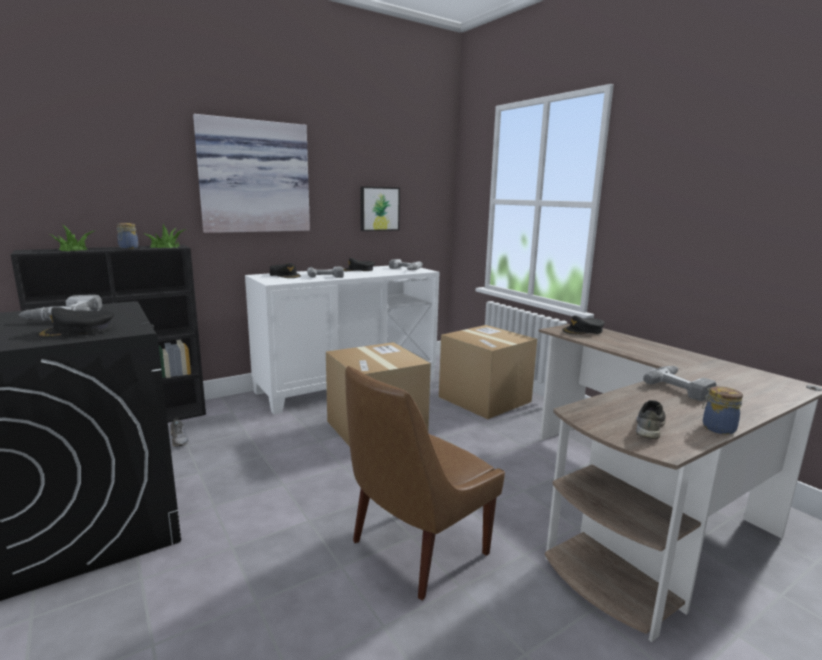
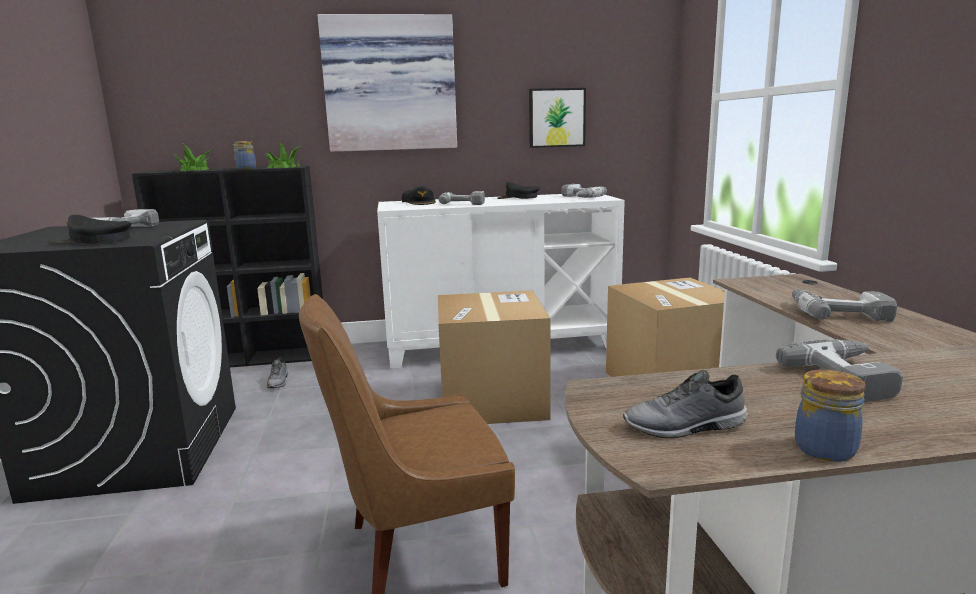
camera: 25 degrees right, 0 degrees up
black cap [562,316,605,334] -> none
grey shoe [636,400,666,439] -> grey shoe turned 150 degrees counterclockwise [623,370,748,438]
none -> power drill [792,289,897,321]

